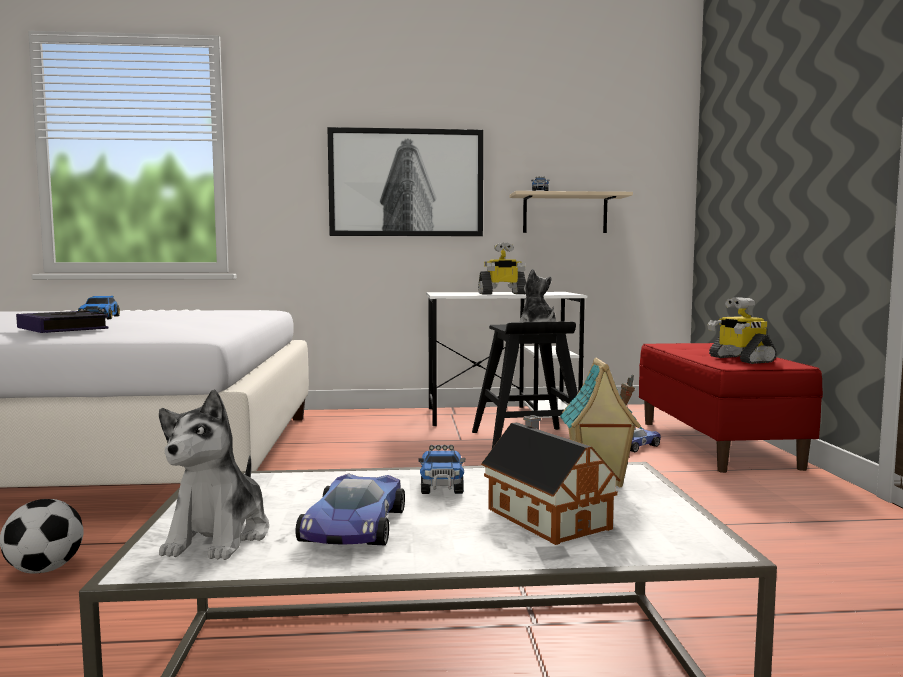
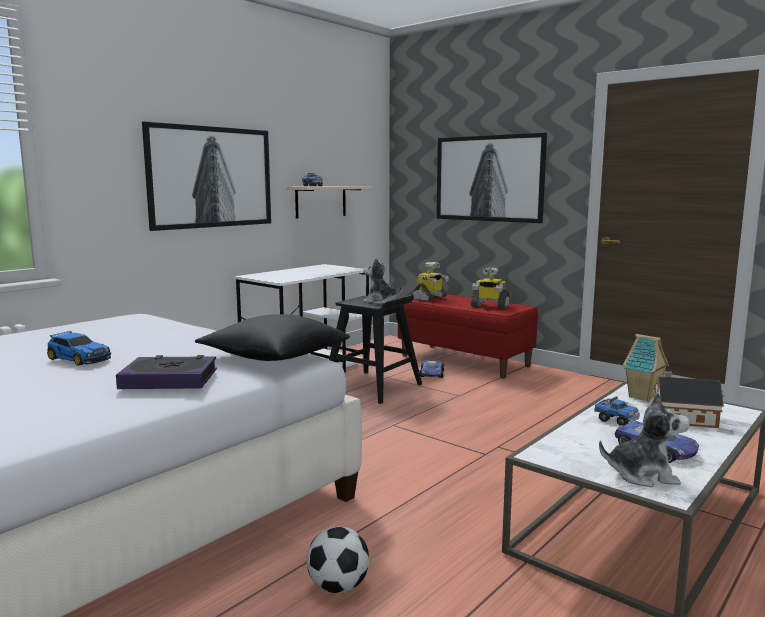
camera: 45 degrees left, 5 degrees up
plush toy [159,389,269,560] -> plush toy turned 45 degrees counterclockwise [599,392,690,487]
toy robot [478,243,526,295] -> toy robot moved to [412,262,449,301]
none -> black pillow [195,314,350,361]
none -> picture [436,132,547,223]

